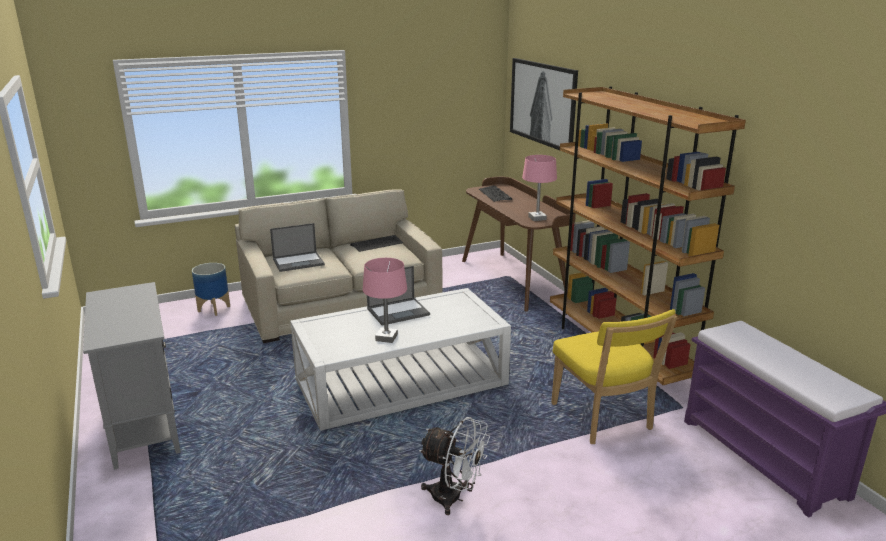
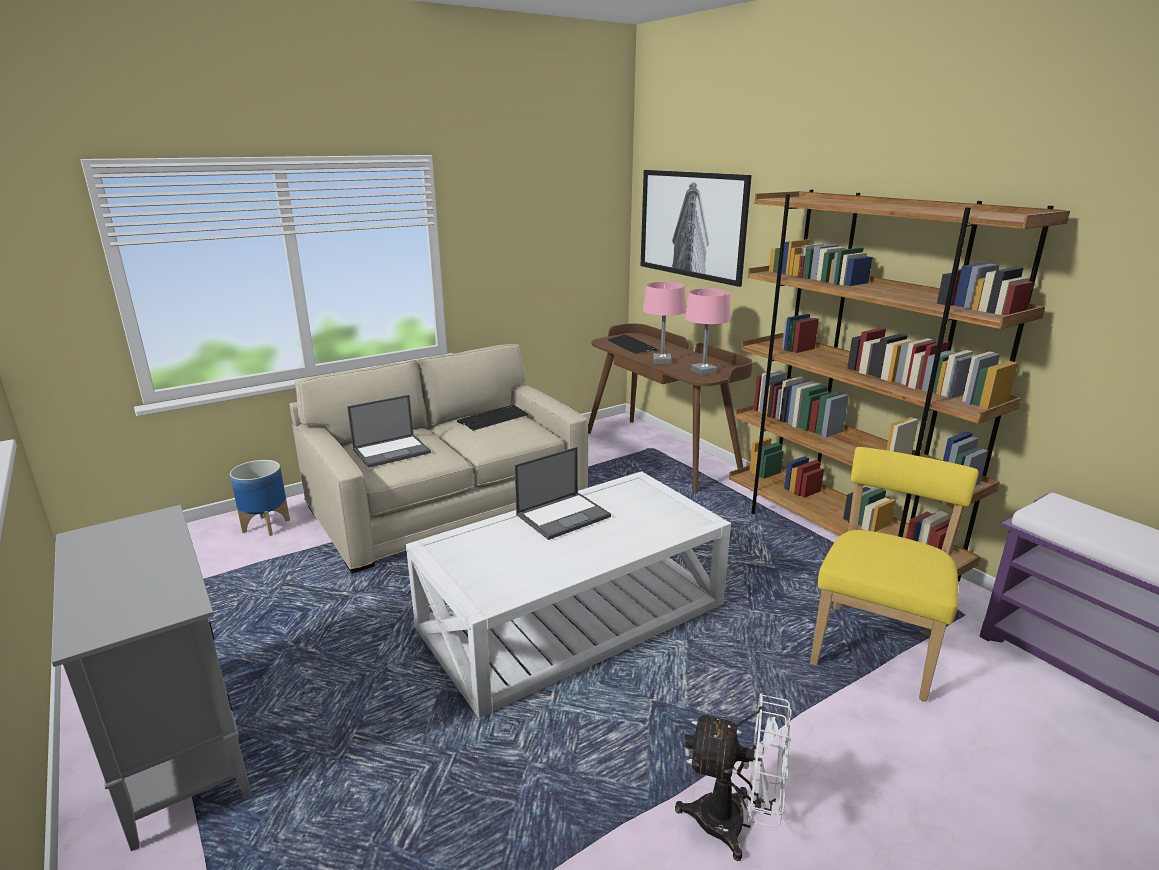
camera: 10 degrees left, 0 degrees up
pink table lamp [363,258,407,343] -> pink table lamp moved to [643,282,686,364]
yellow chair [551,309,677,444] -> yellow chair turned 120 degrees counterclockwise [810,447,978,702]

